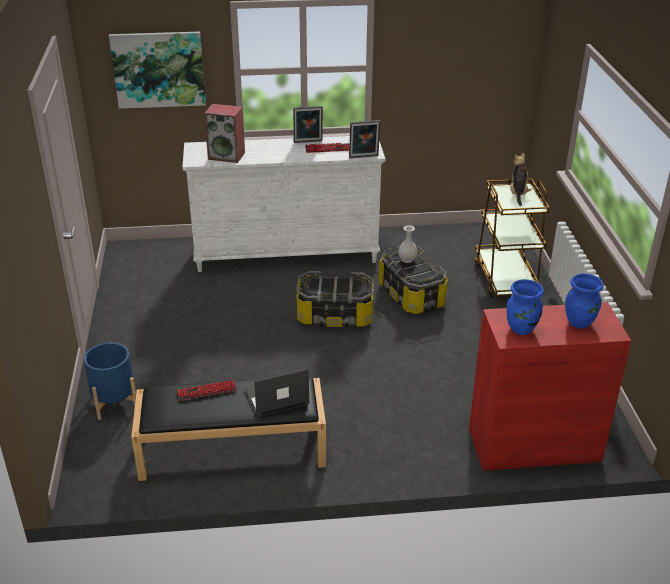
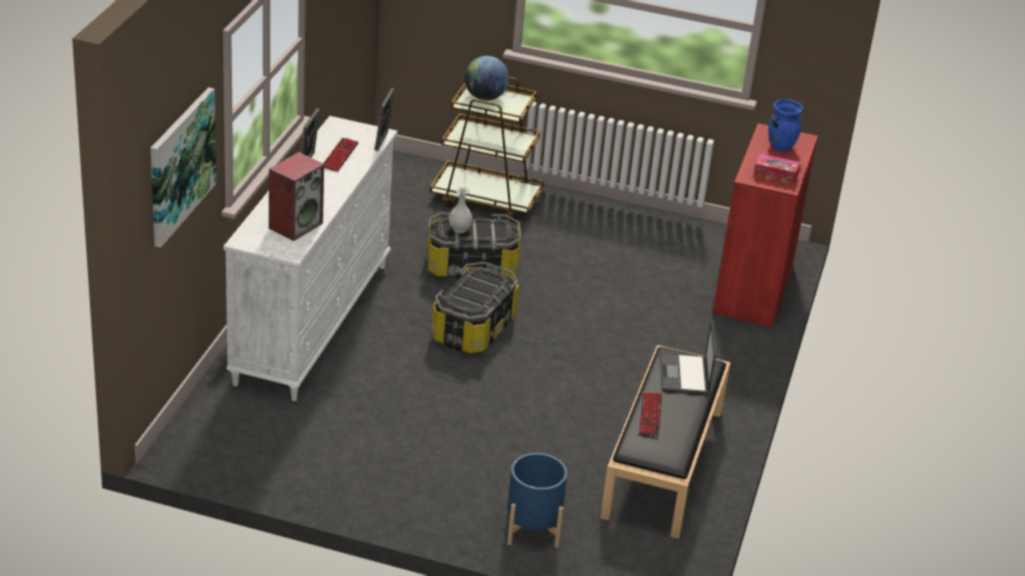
camera: 70 degrees left, 0 degrees up
blue vase [507,279,544,335] -> tissue box [753,153,800,185]
plush toy [510,153,532,206] -> globe [465,56,509,101]

